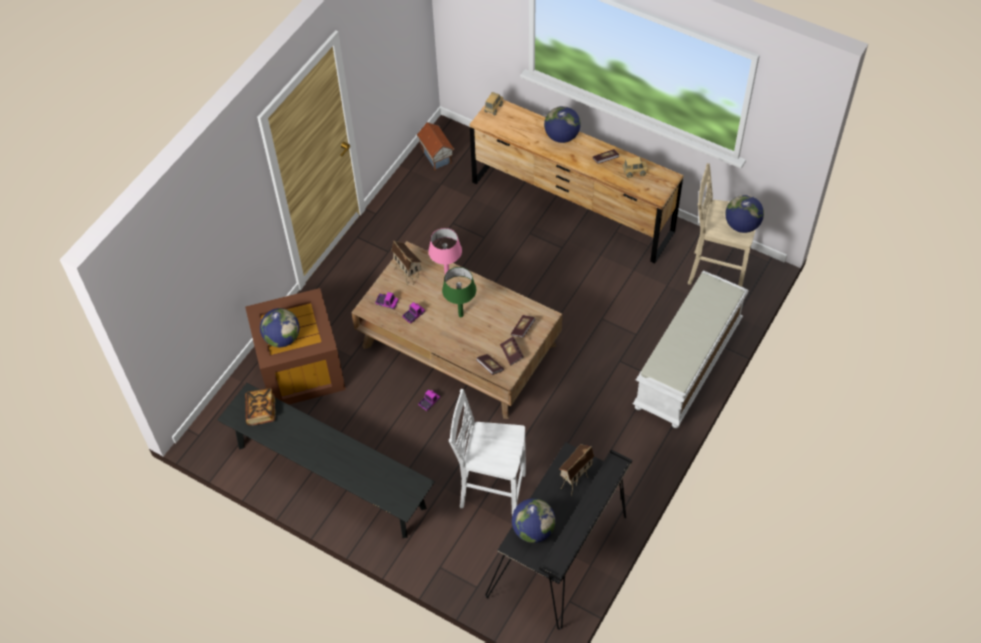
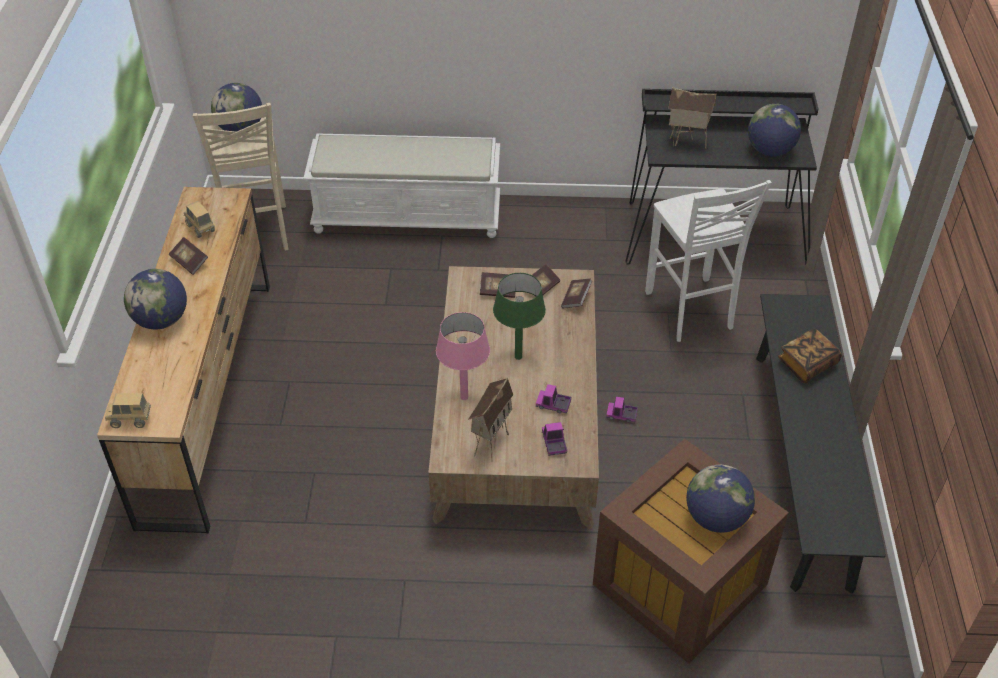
camera: 120 degrees left, 10 degrees down
book [245,388,276,426] -> book moved to [778,328,841,383]
toy house [417,122,454,170] -> none

